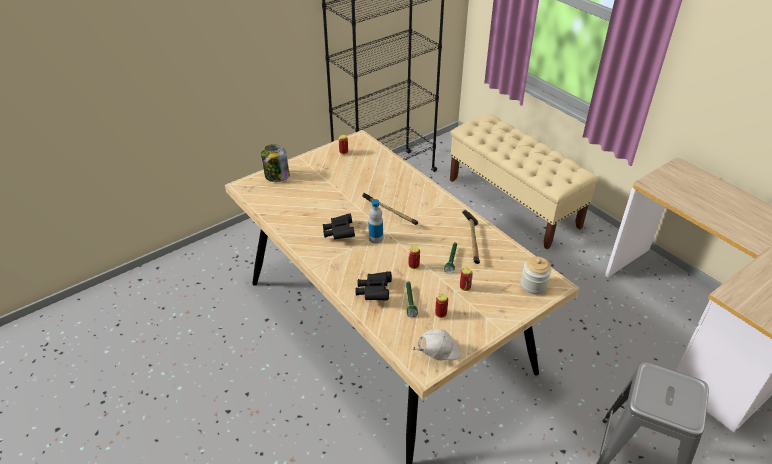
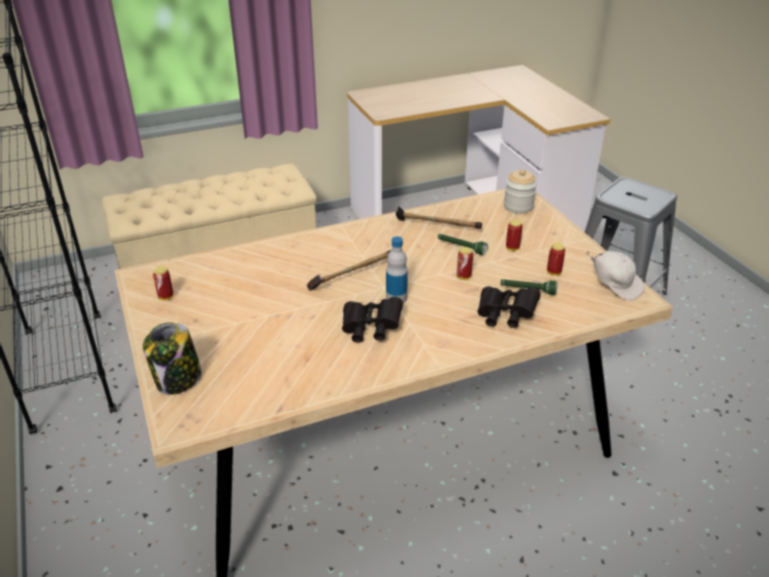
camera: 75 degrees left, 5 degrees down
white cap [413,329,461,361] -> white cap turned 135 degrees clockwise [586,251,645,301]

